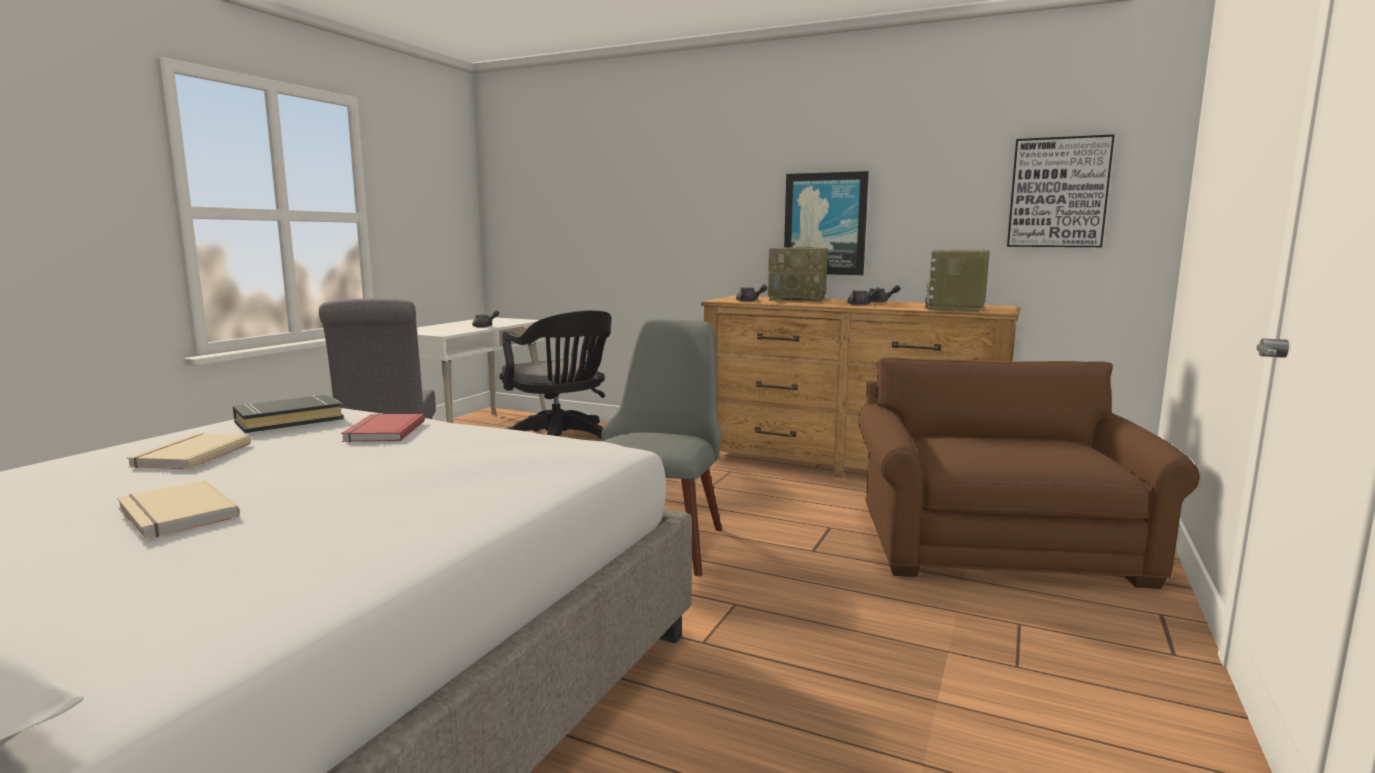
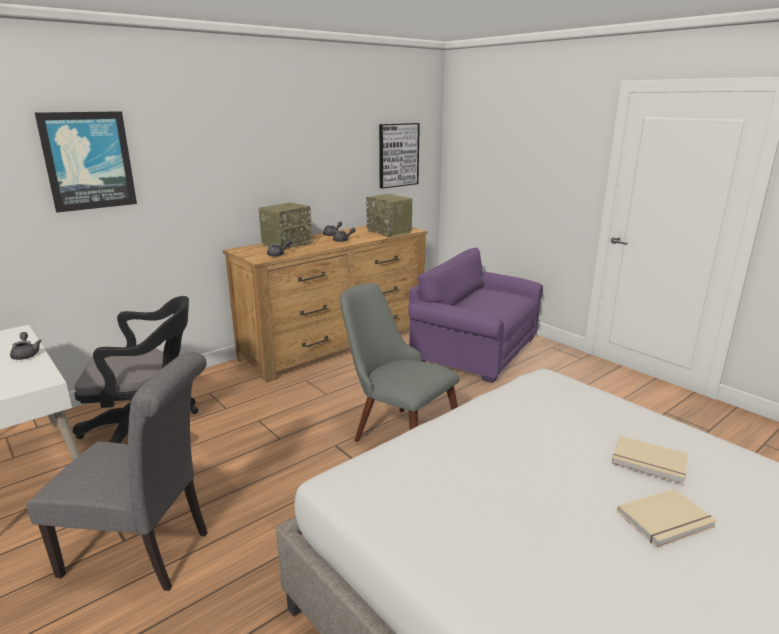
camera: 65 degrees left, 10 degrees up
beige book [127,433,251,469] -> beige book moved to [612,436,688,484]
black book [233,395,344,433] -> none
red book [341,414,425,442] -> none
picture [784,171,869,275] -> picture moved to [35,111,137,213]
brown armchair [858,357,1200,589] -> purple armchair [408,248,543,383]

